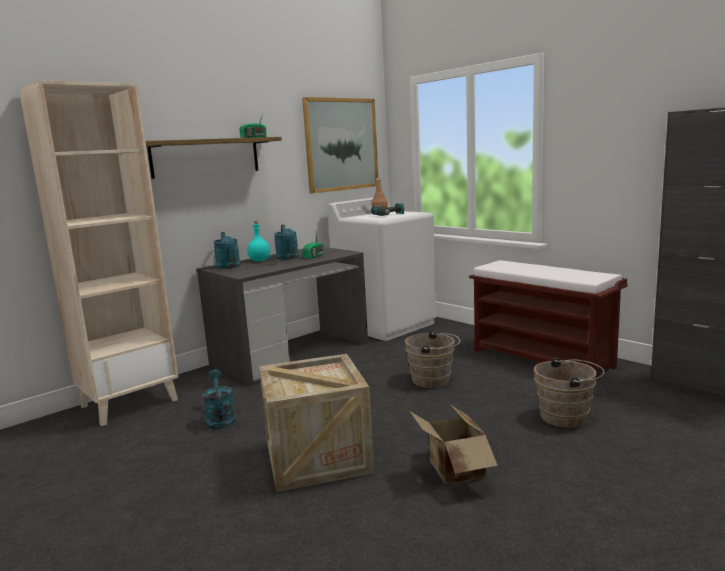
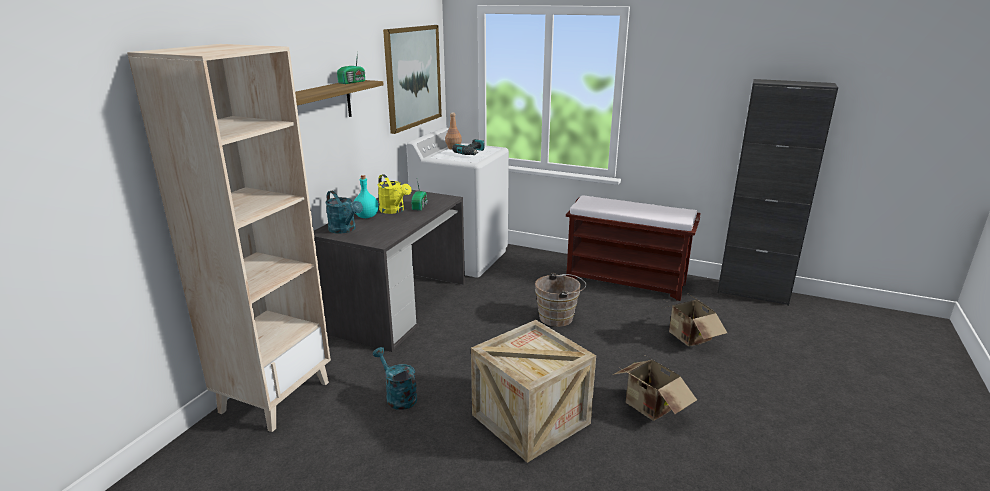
camera: 25 degrees left, 10 degrees up
turquoise watering can [274,225,299,260] -> yellow watering can [378,174,412,214]
brown bucket [534,357,605,428] -> cardboard box [662,294,727,346]

